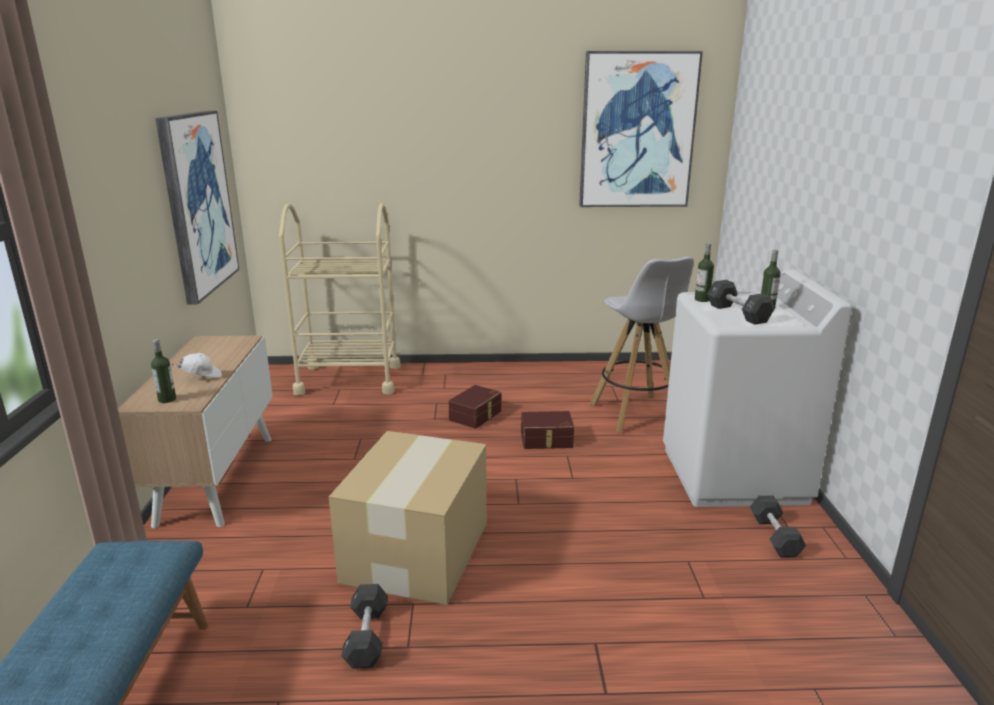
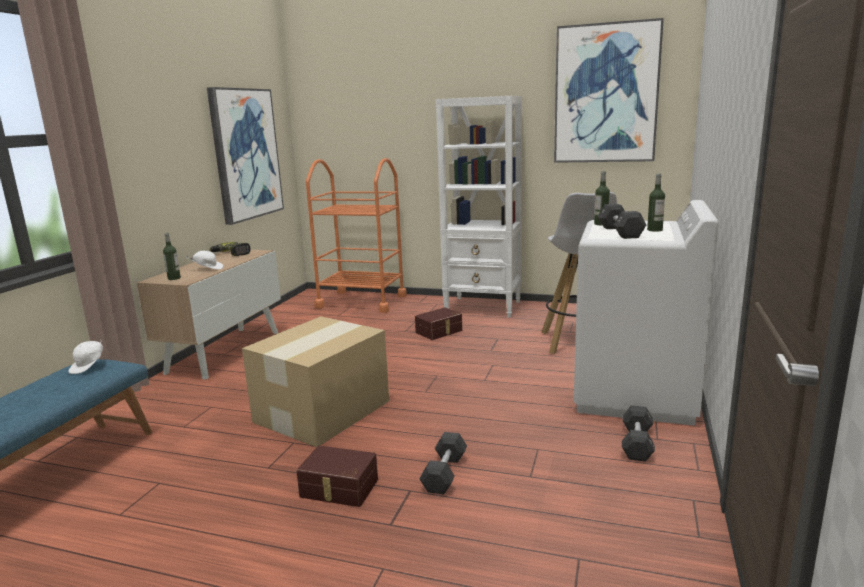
camera: 20 degrees right, 5 degrees down
beige cart [279,203,401,395] -> orange cart [306,158,407,313]
black dumbbell [341,584,388,669] -> black dumbbell moved to [419,432,467,495]
brown storage box [521,411,574,449] -> brown storage box moved to [296,446,378,507]
none -> white cap [69,339,103,374]
none -> power drill [209,242,251,256]
none -> white bookcase [435,96,522,318]

